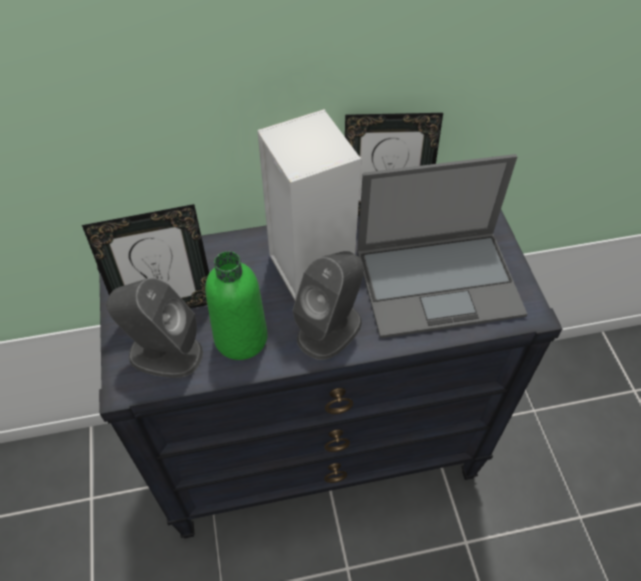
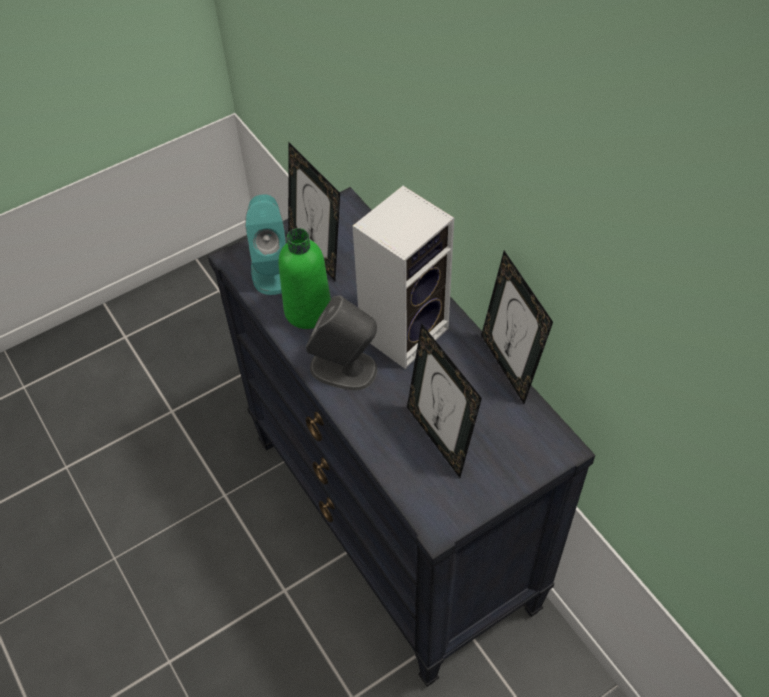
camera: 70 degrees right, 0 degrees up
grey speaker [106,278,203,378] -> turquoise speaker [245,194,286,295]
laptop [357,154,527,338] -> picture frame [407,323,482,478]

